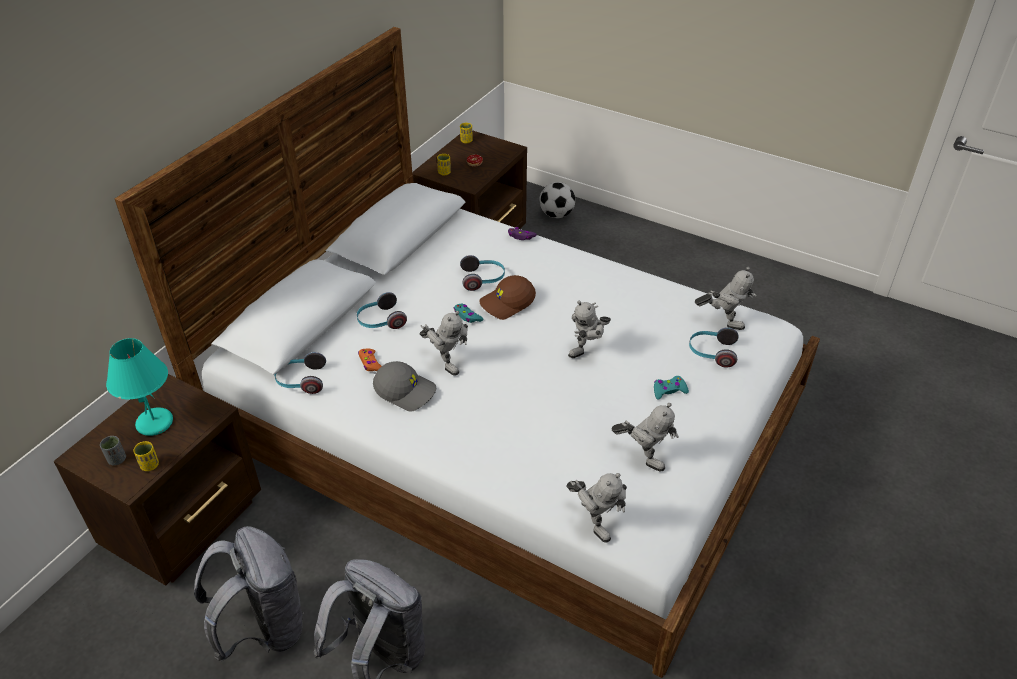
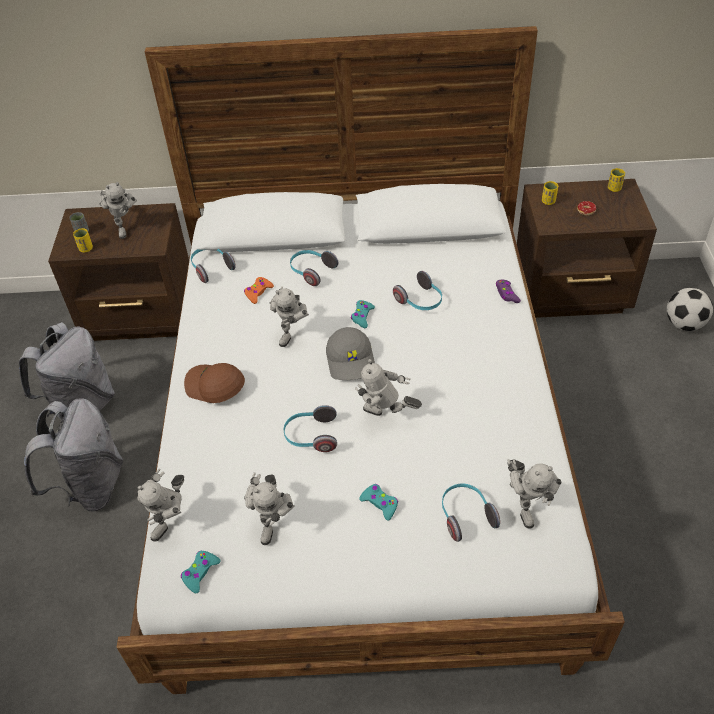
camera: 60 degrees right, 5 degrees up
turquoise table lamp [106,338,173,436] -> toy robot [99,182,137,239]
grey cap [373,361,436,412] -> grey cap moved to [326,327,375,380]
brown cap [479,275,536,320] -> brown cap moved to [184,363,245,403]
none -> turquoise game controller [181,551,221,593]
none -> headphones [283,405,337,452]

